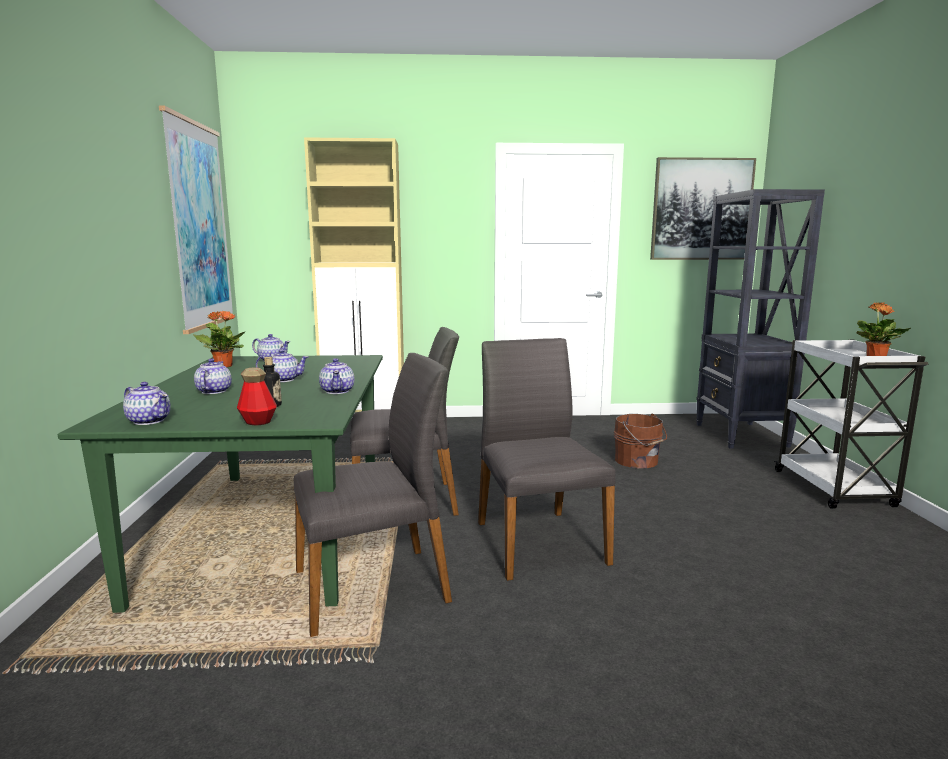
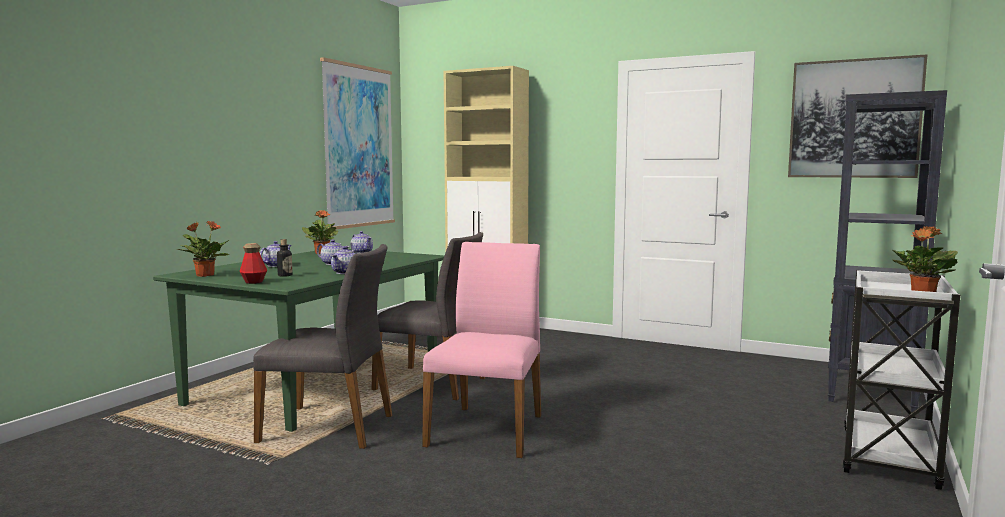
camera: 30 degrees right, 5 degrees down
teapot [123,382,171,425] -> potted plant [178,221,229,277]
grey chair [478,338,616,581] -> pink chair [422,242,541,458]
brown bucket [614,414,667,469] -> none

